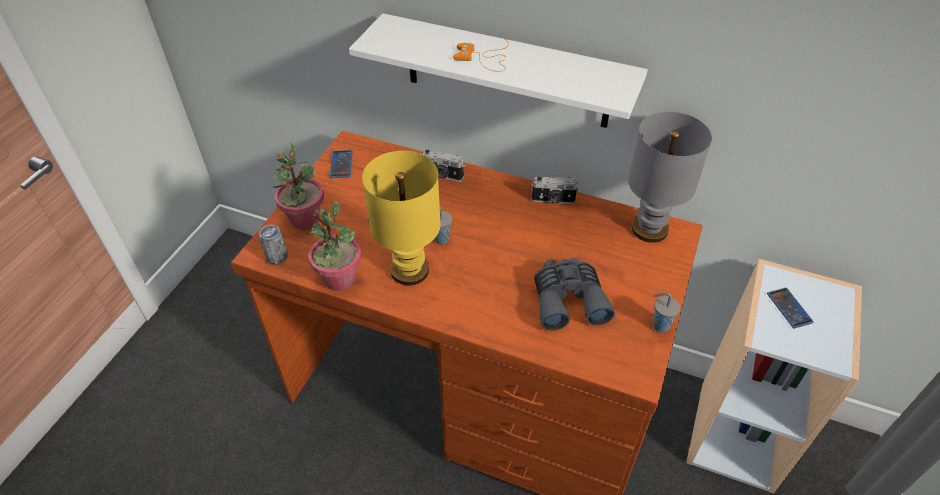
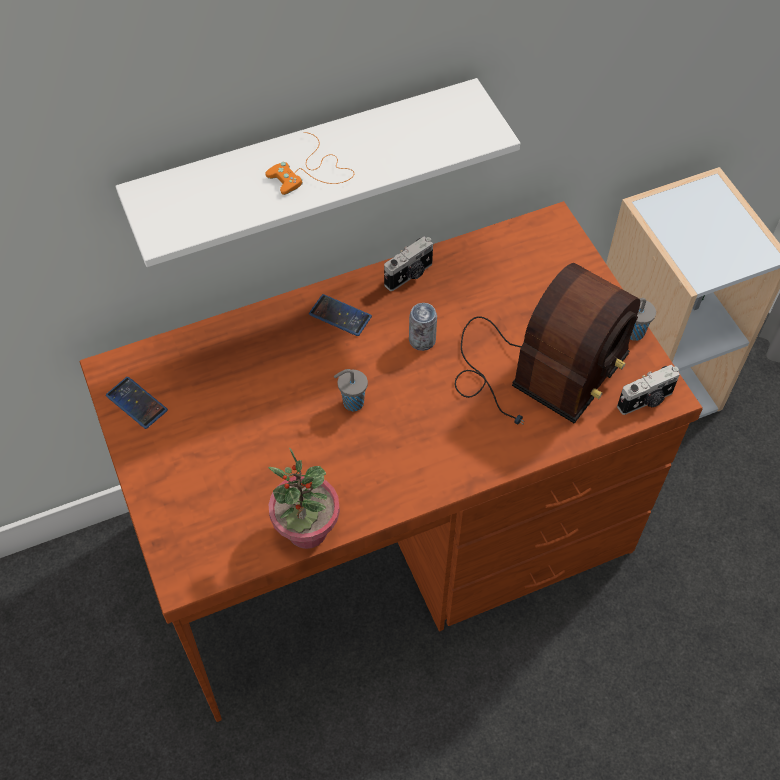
camera: 45 degrees left, 10 degrees up
can [259,225,288,264] -> can moved to [409,303,437,351]
potted plant [273,142,324,230] -> none
yellow table lamp [362,151,441,286] -> none
camera [422,150,465,182] -> camera moved to [617,365,679,415]
grey binoculars [534,258,615,331] -> radio [455,263,640,425]
grey table lamp [628,112,712,243] -> none
phone [767,288,814,328] -> phone moved to [309,294,372,336]

